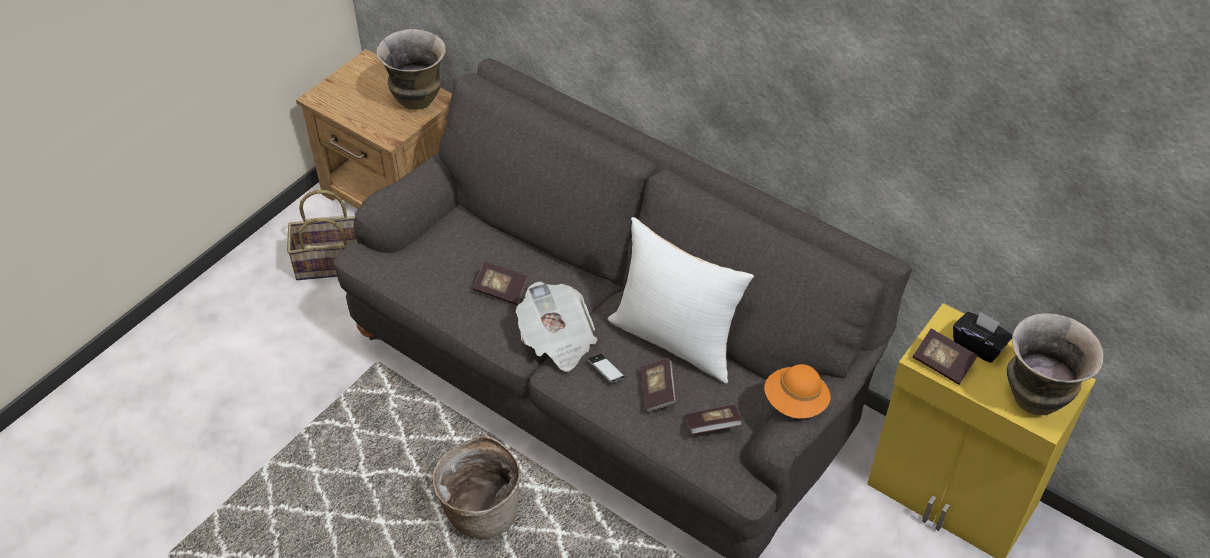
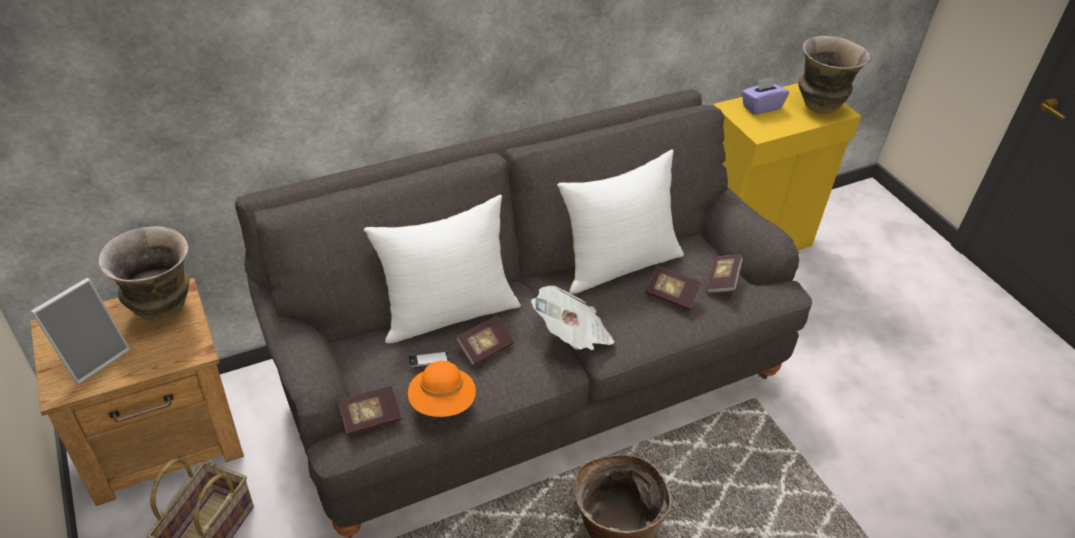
camera: 65 degrees left, 5 degrees down
phone [588,354,625,383] -> phone moved to [408,351,450,367]
orange hat [764,364,830,418] -> orange hat moved to [408,361,476,417]
book [913,328,978,385] -> book moved to [338,385,401,435]
black tissue box [953,311,1012,363] -> purple tissue box [742,77,789,115]
none -> picture frame [31,278,130,384]
none -> white pillow [364,195,521,343]

